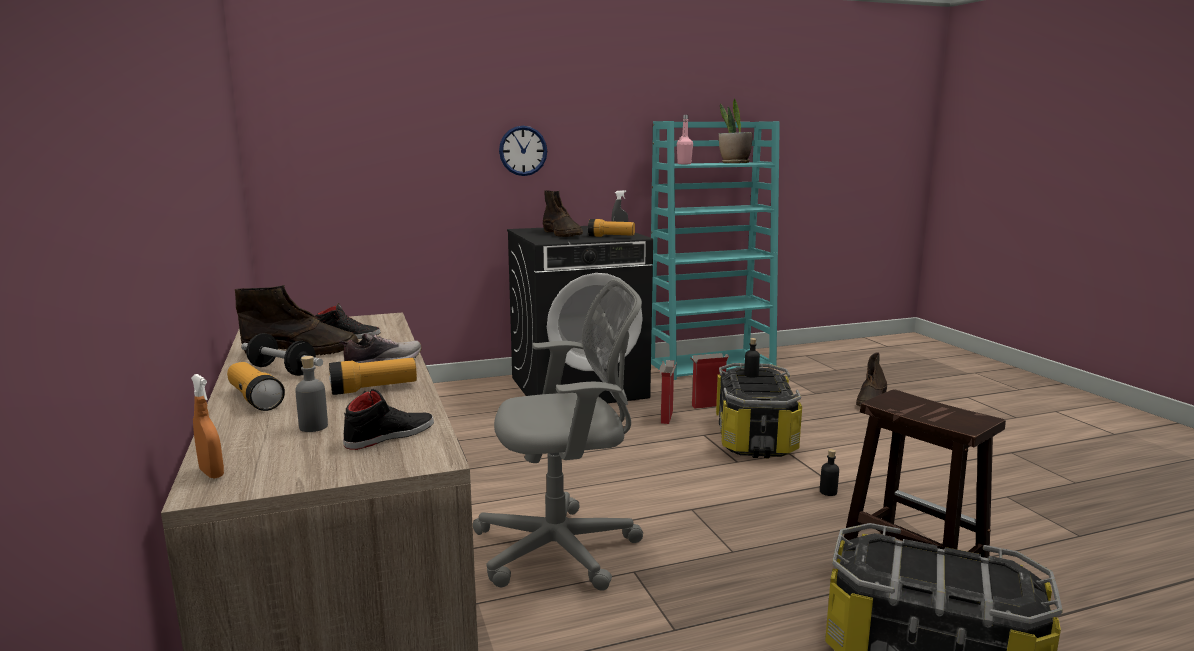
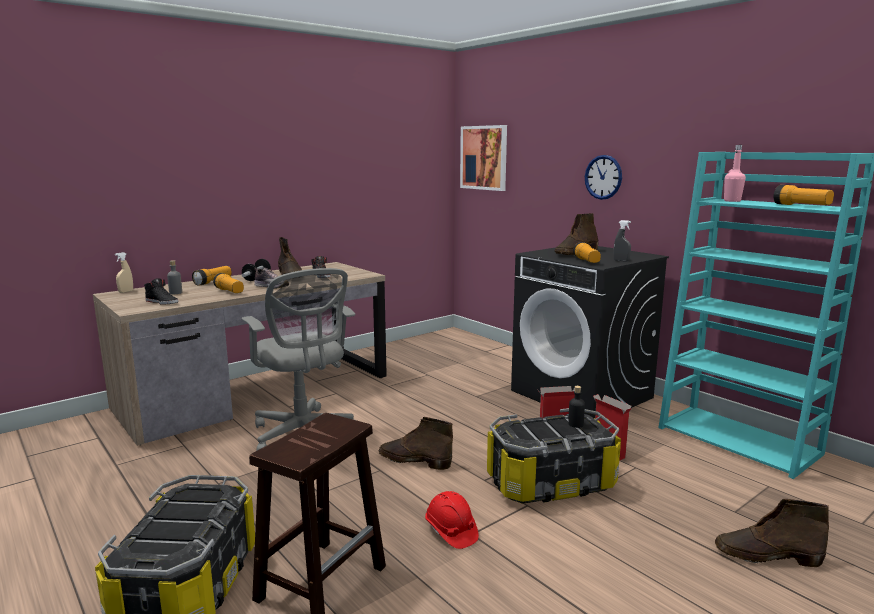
camera: 70 degrees right, 0 degrees up
orange spray bottle [191,374,224,478] -> beige spray bottle [115,252,133,293]
potted plant [719,98,753,163] -> flashlight [773,185,834,205]
black bottle [820,449,839,496] -> red hard hat [425,491,479,549]
none -> brown boot [379,417,453,470]
none -> picture [460,125,507,191]

